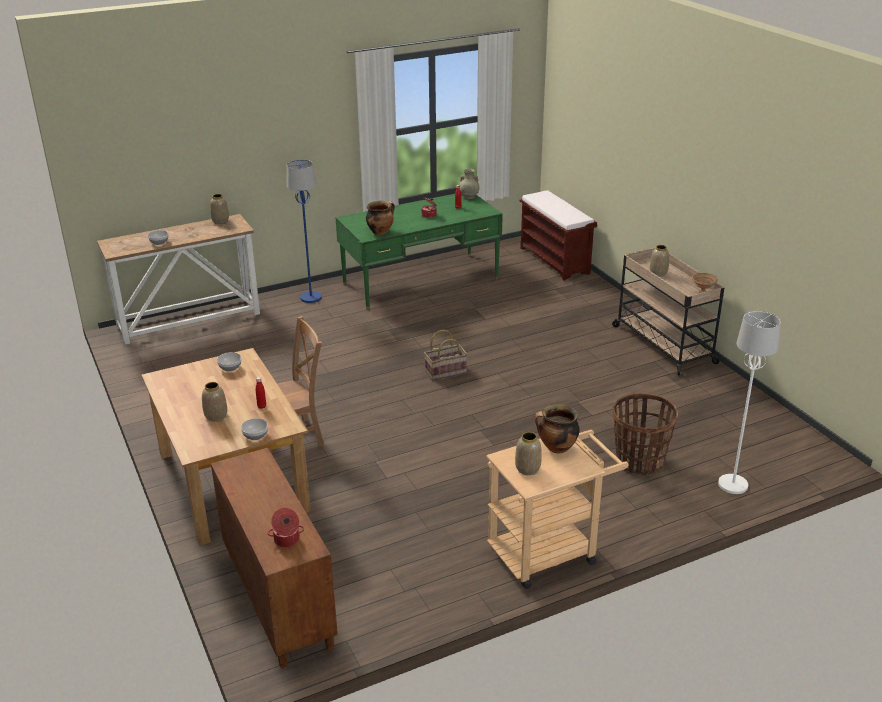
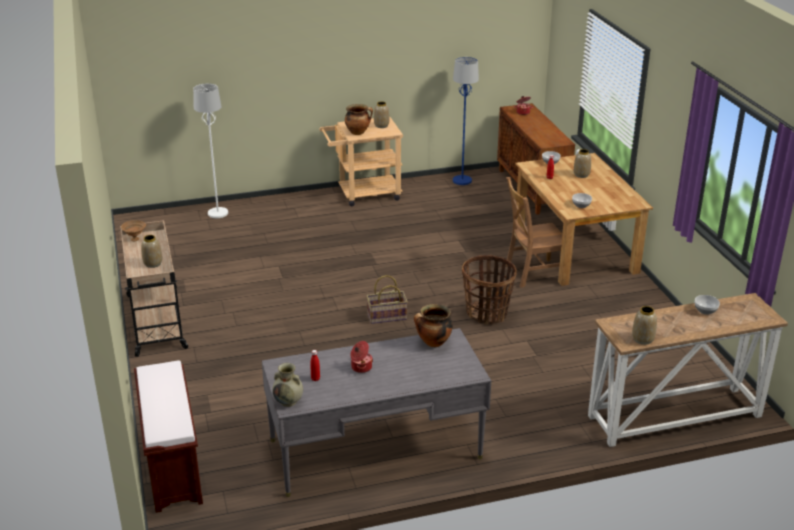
camera: 170 degrees left, 0 degrees up
blue floor lamp [287,160,322,303] -> blue floor lamp moved to [453,57,479,185]
green desk [336,194,503,310] -> grey desk [262,328,491,497]
basket [612,393,678,476] -> basket moved to [462,255,517,325]

